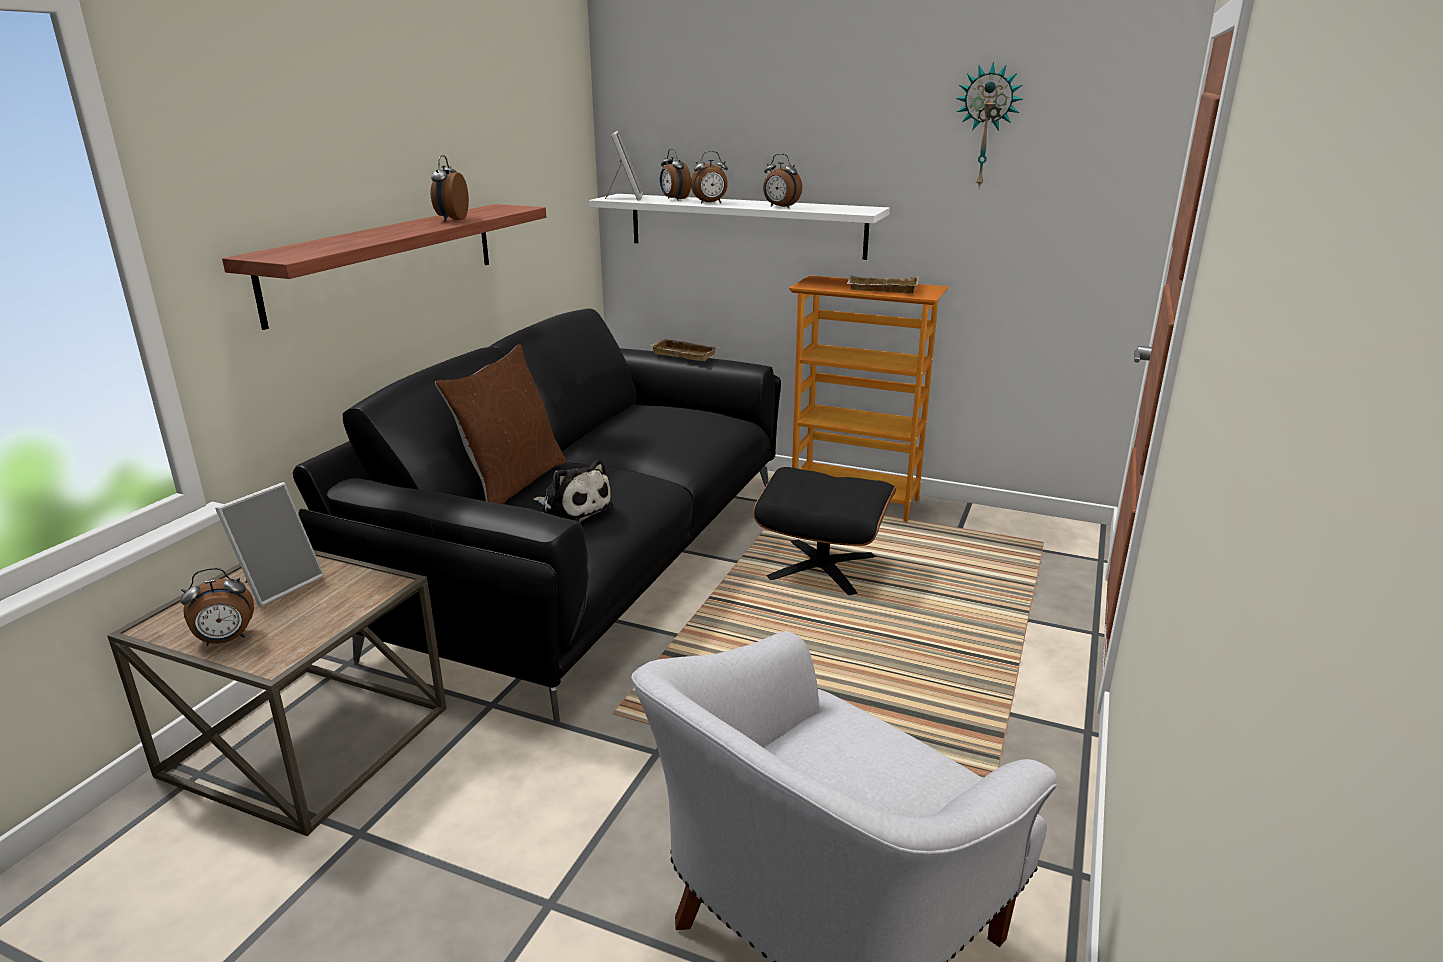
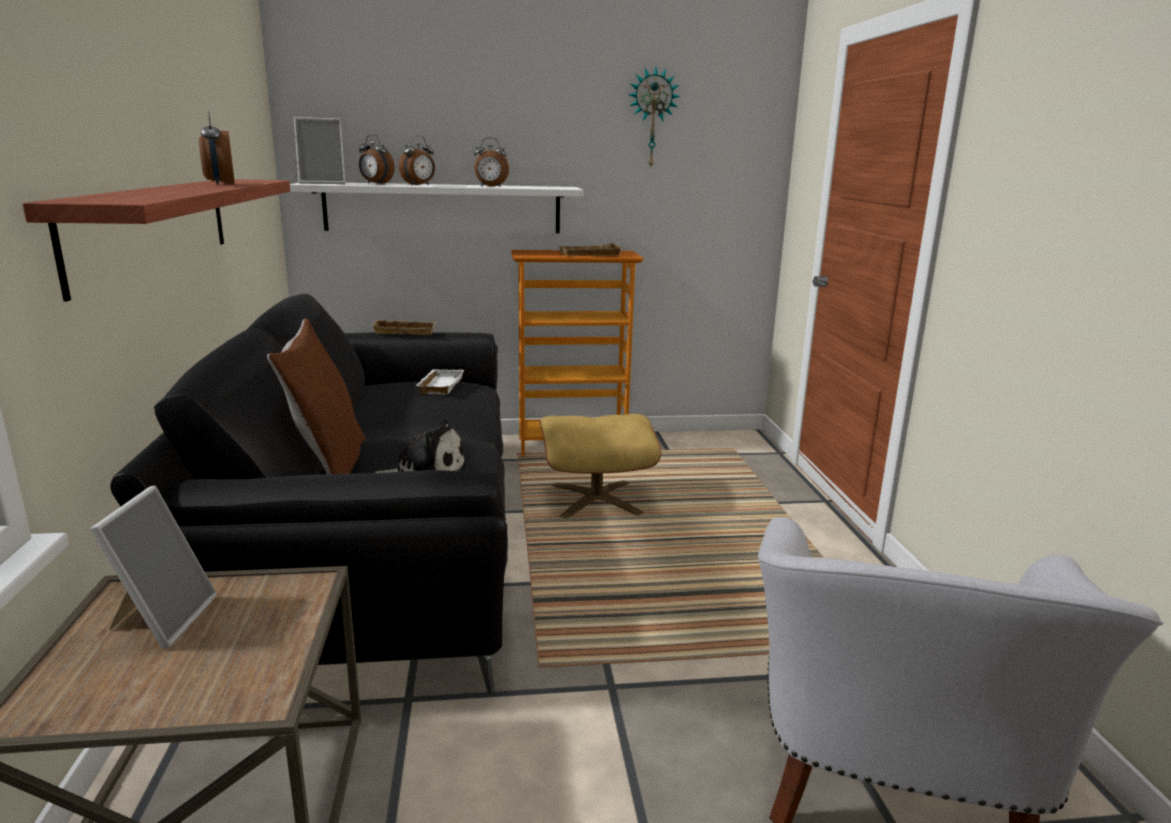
camera: 30 degrees left, 5 degrees down
alarm clock [180,568,254,646] -> none
picture frame [605,131,643,200] -> picture frame turned 105 degrees clockwise [294,117,346,184]
black ottoman [753,467,896,595] -> beige ottoman [539,414,661,519]
none -> white tray [416,369,464,394]

